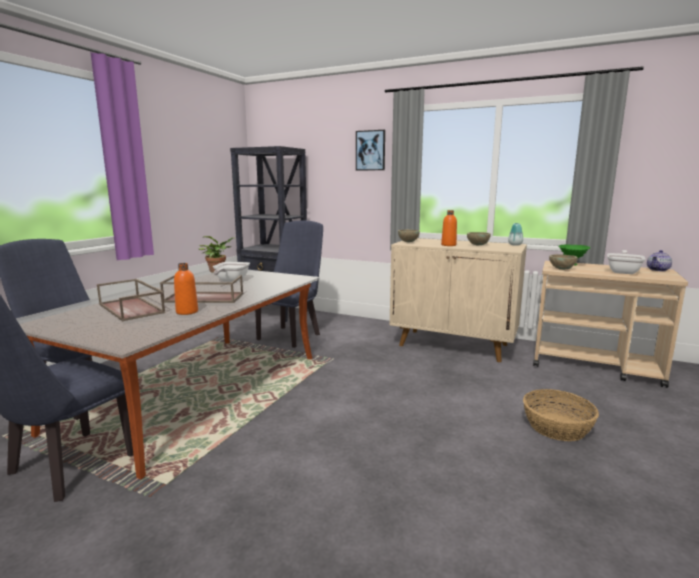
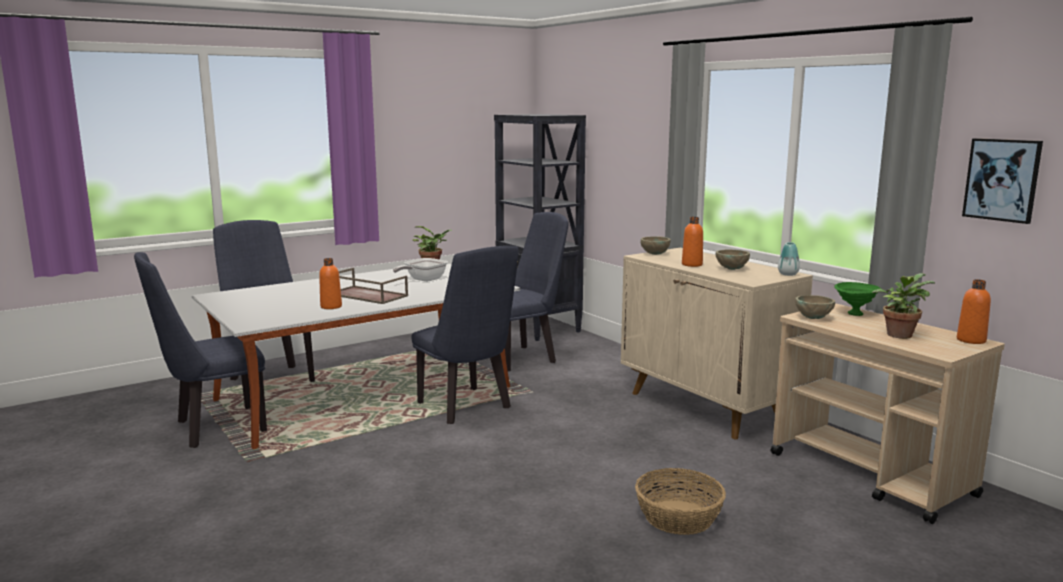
camera: 30 degrees right, 0 degrees up
brown tray [97,279,165,321] -> none
picture [356,130,385,171] -> picture moved to [962,138,1043,224]
frying pan [607,250,645,274] -> potted plant [872,273,935,339]
teapot [647,250,672,272] -> orange bottle [957,279,991,344]
none -> blue chair [411,246,519,424]

